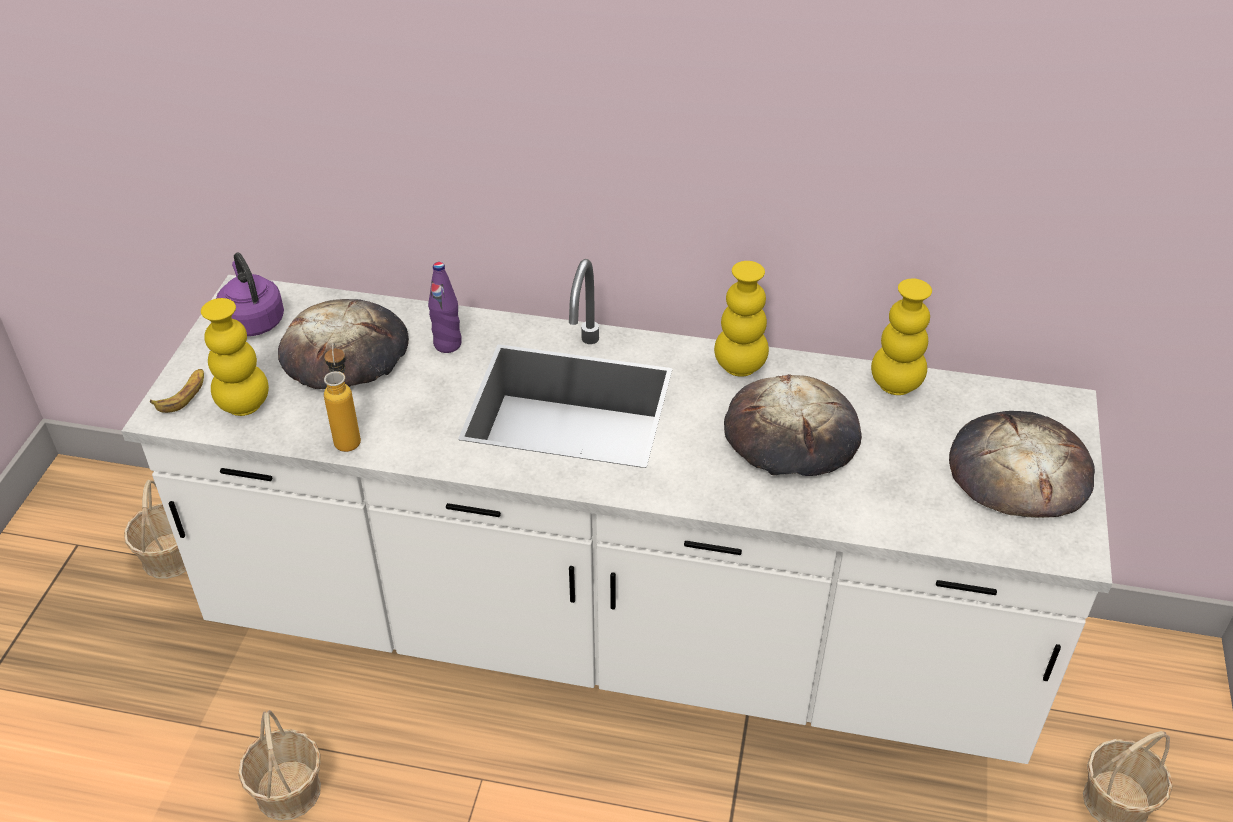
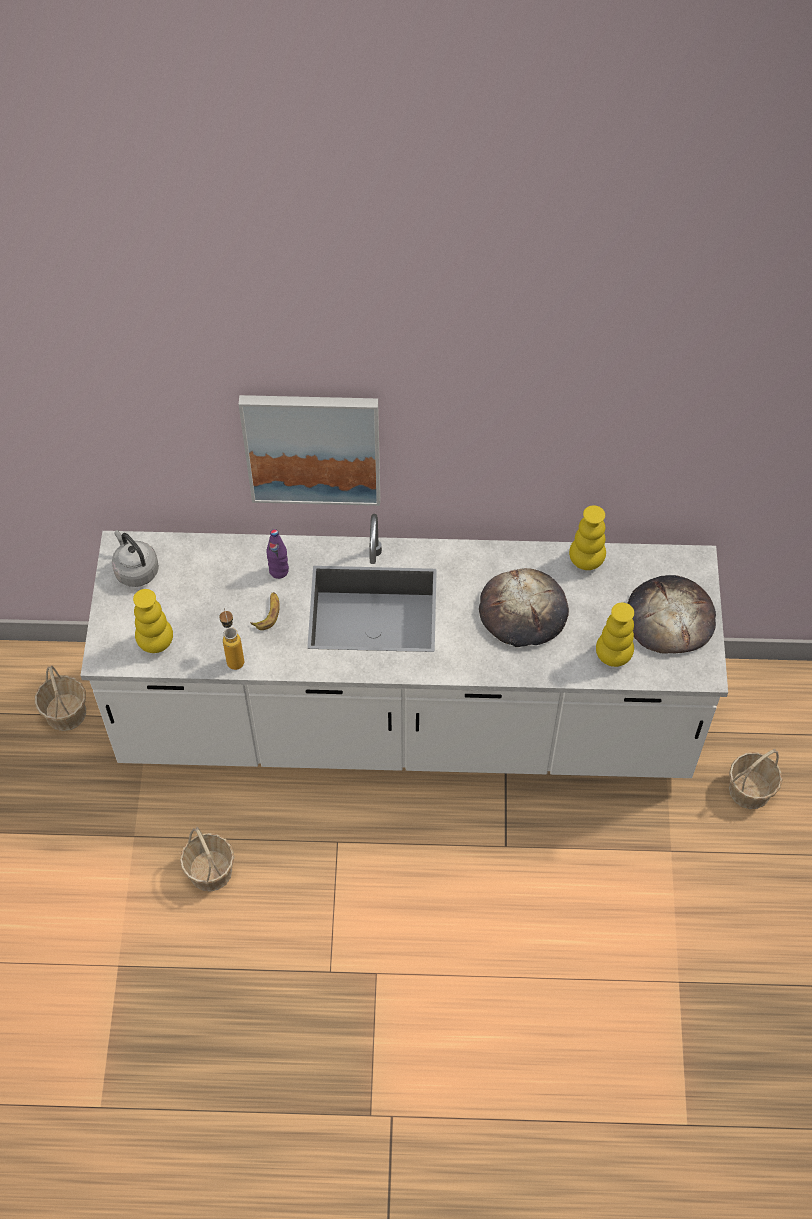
camera: 10 degrees left, 15 degrees up
banana [150,369,204,413] -> banana moved to [250,592,280,630]
purple kettle [216,253,284,336] -> grey kettle [112,530,159,587]
bread [278,299,409,389] -> none
yellow vase [714,261,769,377] -> yellow vase moved to [596,603,634,667]
none -> picture [239,395,380,506]

